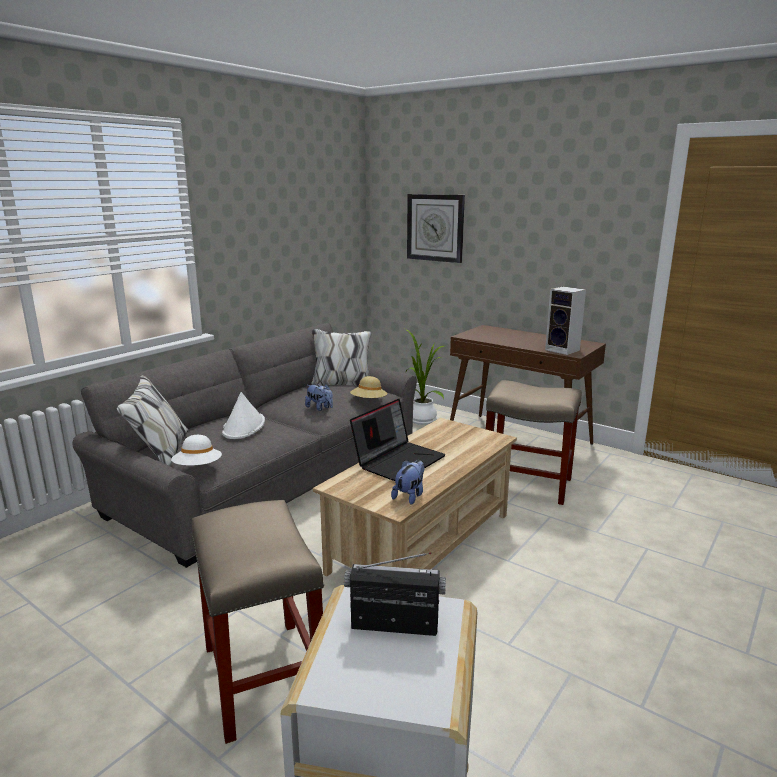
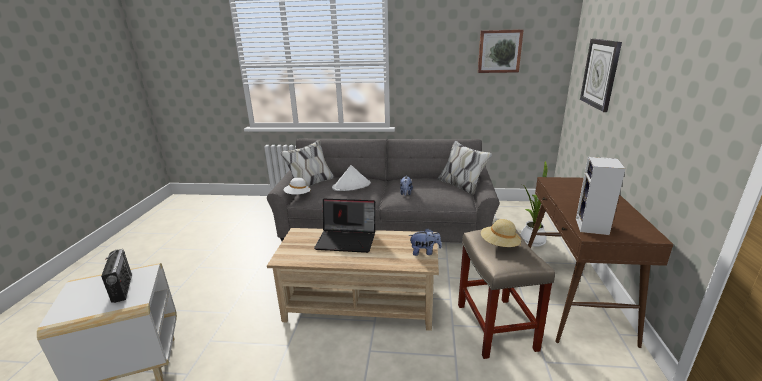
camera: 60 degrees right, 5 degrees up
beige stool [192,500,324,744] -> none
beige hat [350,376,387,398] -> beige hat moved to [481,219,521,247]
plush toy [391,460,424,505] -> plush toy moved to [408,228,442,256]
none -> picture [478,29,524,73]

